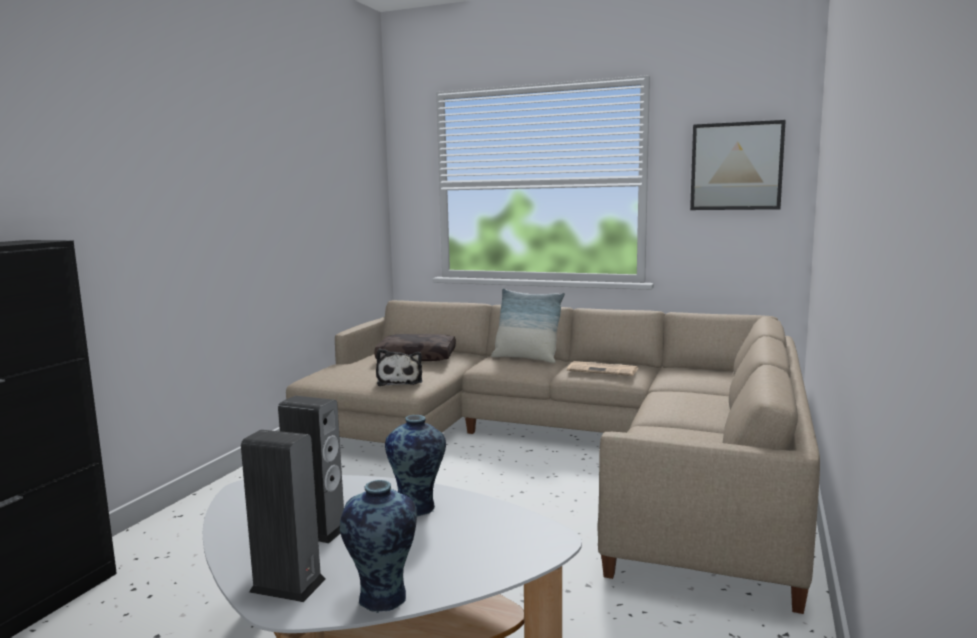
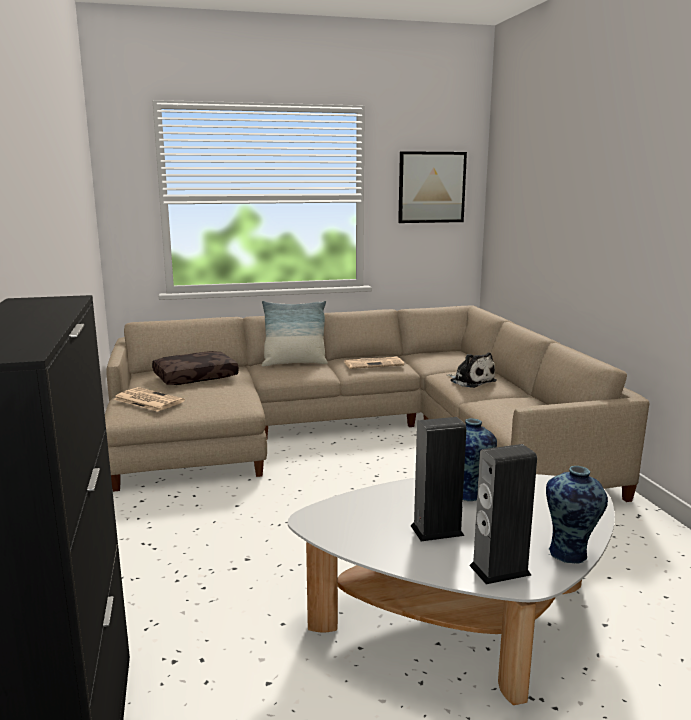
camera: 35 degrees left, 5 degrees up
plush toy [376,349,422,386] -> plush toy moved to [447,352,496,388]
none -> newspaper [113,387,185,412]

